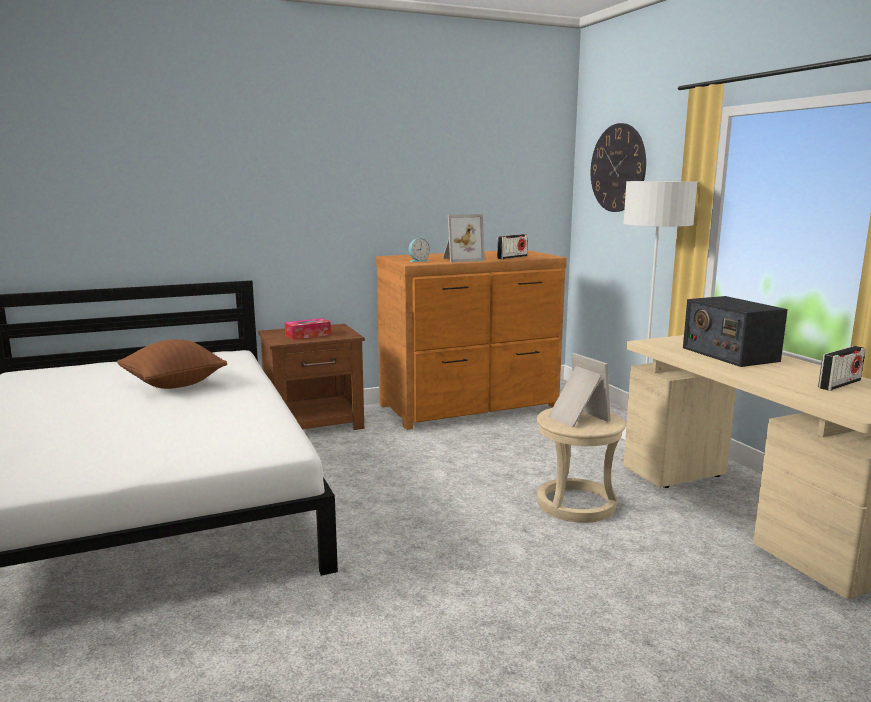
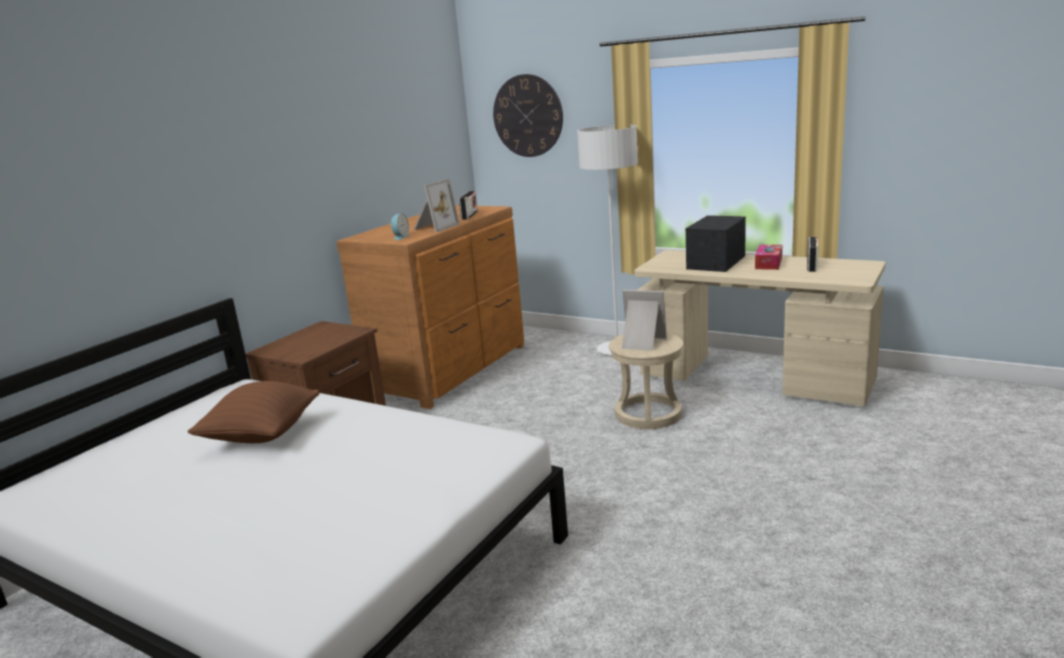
camera: 35 degrees left, 5 degrees up
tissue box [285,318,331,340] -> tissue box moved to [755,245,782,270]
radio [683,296,788,367] -> radio turned 90 degrees clockwise [686,215,746,272]

